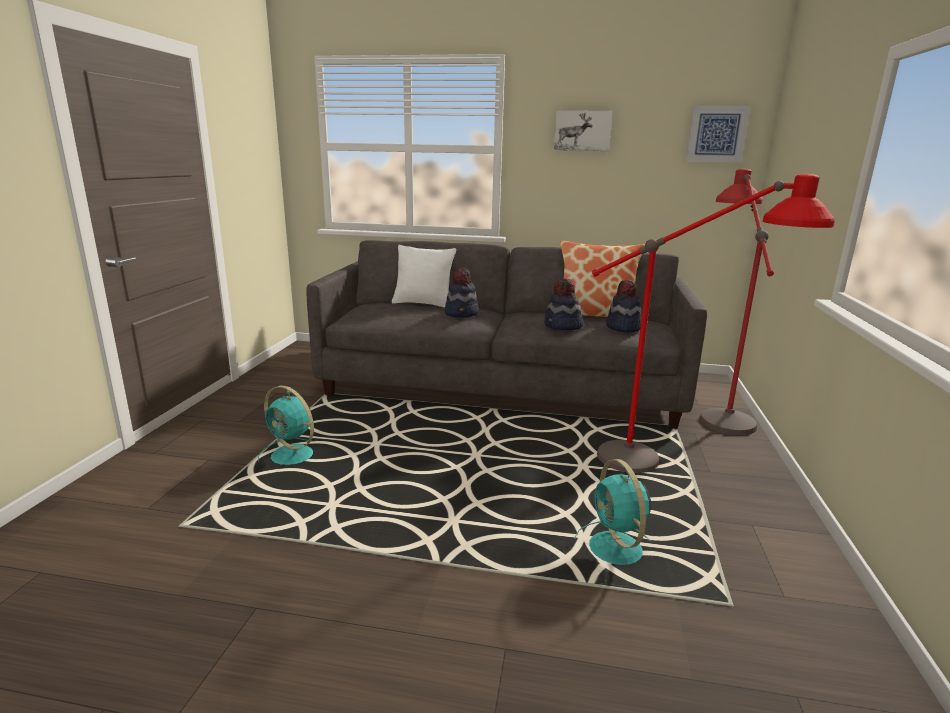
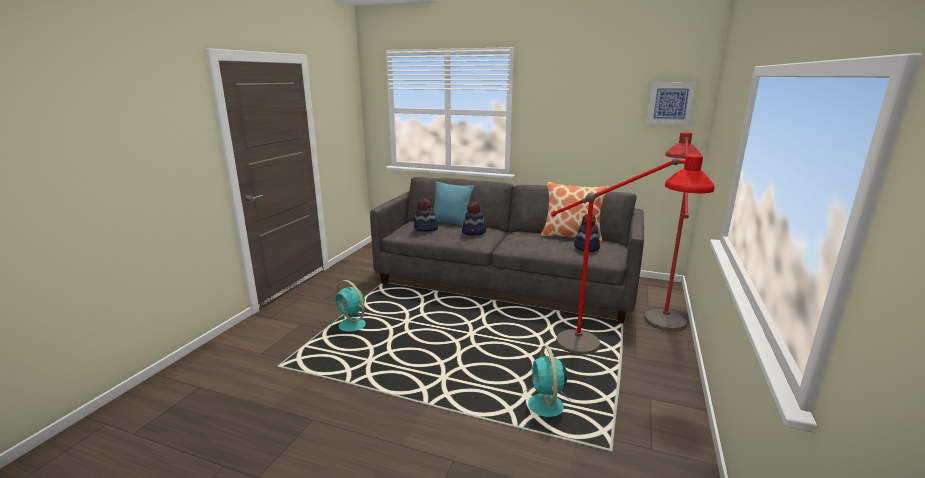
camera: 10 degrees right, 0 degrees up
white pillow [392,245,456,308] -> turquoise pillow [433,181,474,226]
hat [544,278,584,330] -> hat moved to [414,198,438,232]
picture [554,110,613,151] -> none

